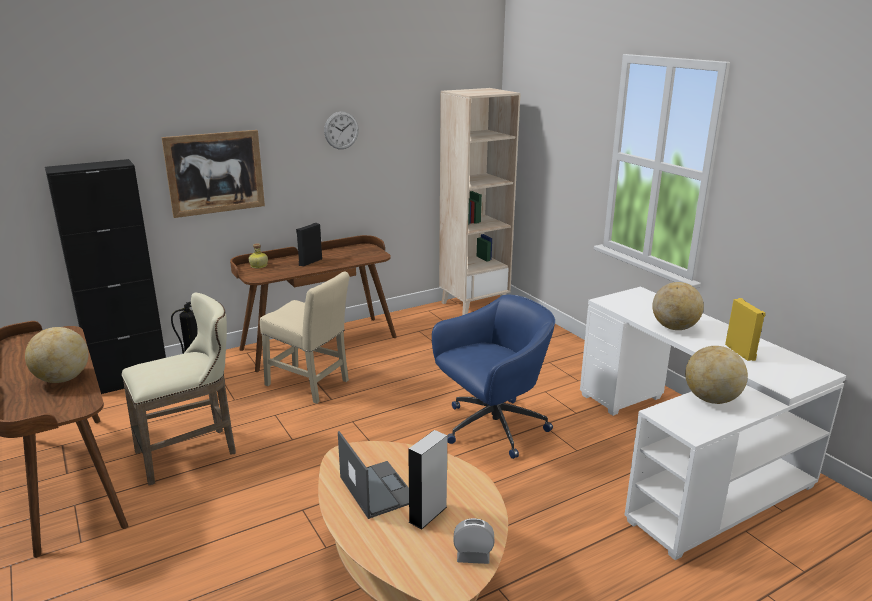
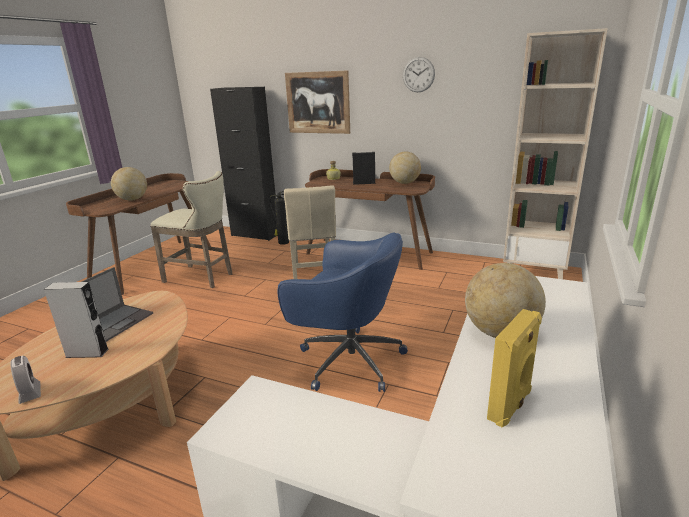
camera: 55 degrees right, 0 degrees up
globe [685,346,748,404] -> globe moved to [389,152,421,184]

